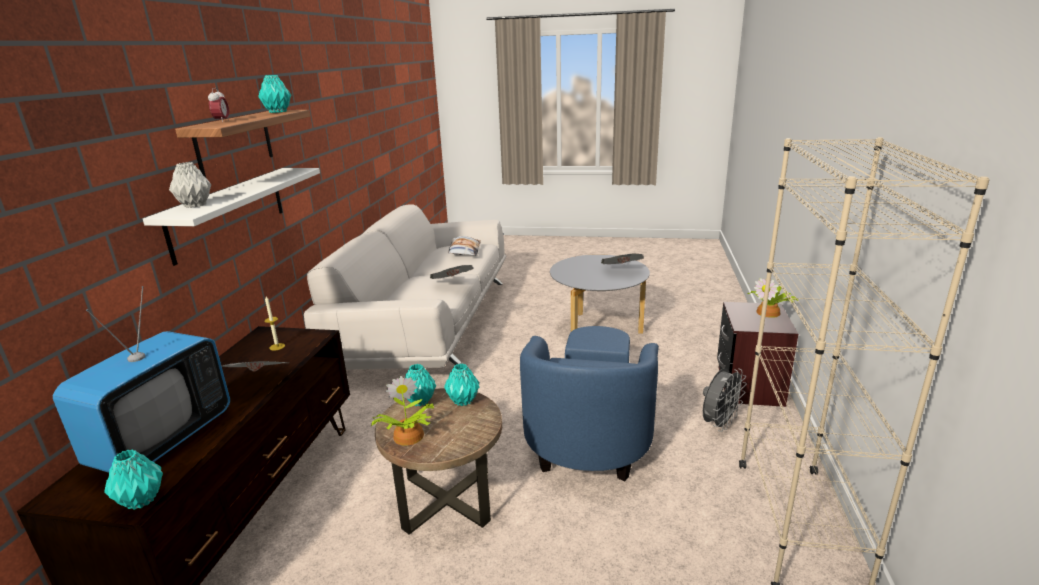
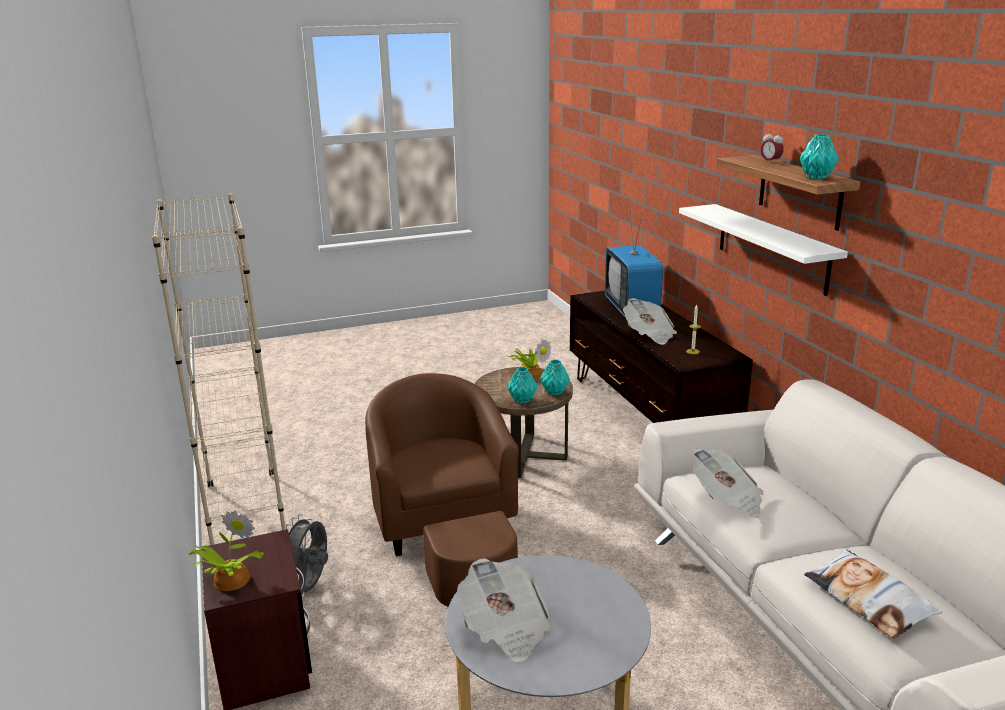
camera: 150 degrees right, 0 degrees up
turquoise vase [104,449,163,510] -> none
grey vase [169,162,211,208] -> none
blue armchair [520,326,659,481] -> brown armchair [365,373,519,607]

